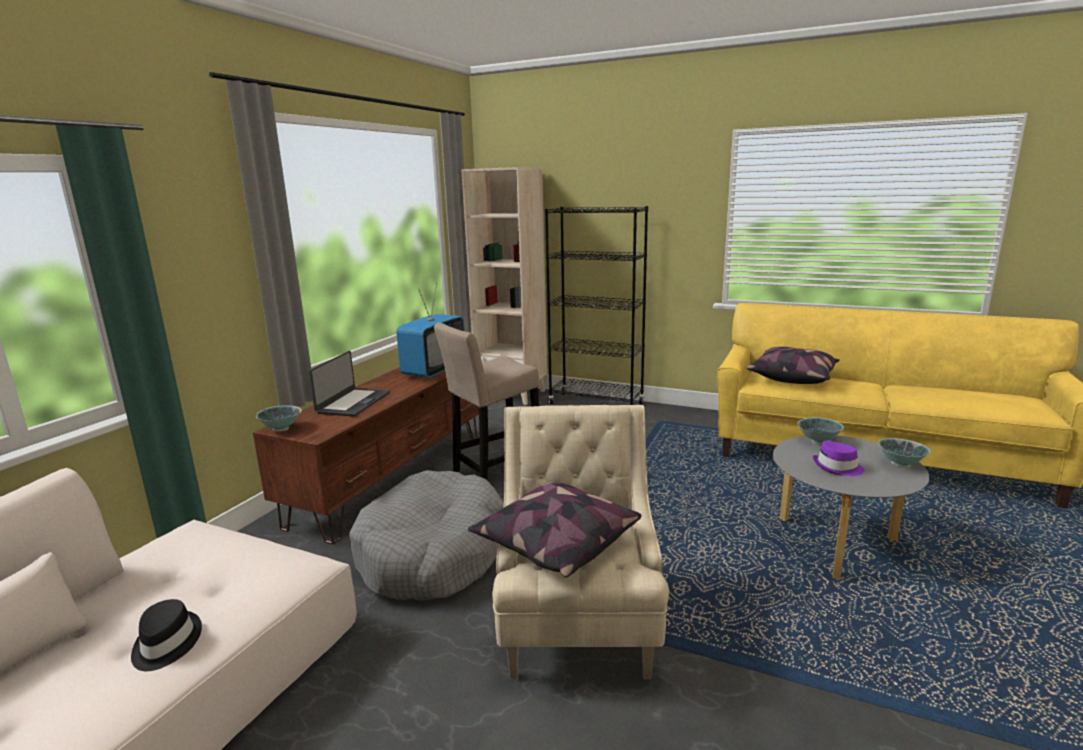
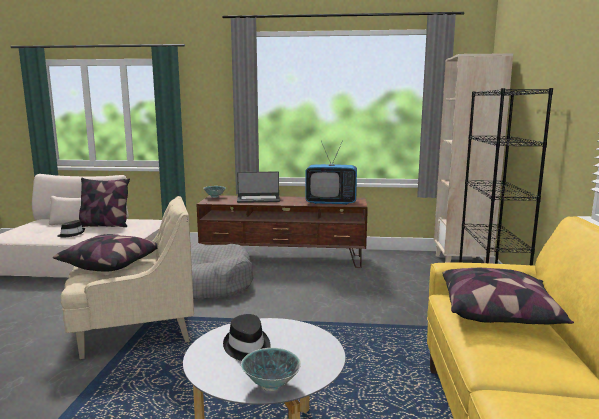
camera: 70 degrees right, 5 degrees down
beige stool [434,323,539,480] -> none
bowl [797,417,844,444] -> none
purple hat [813,441,865,476] -> black hat [223,314,271,361]
none -> pillow [79,178,130,227]

